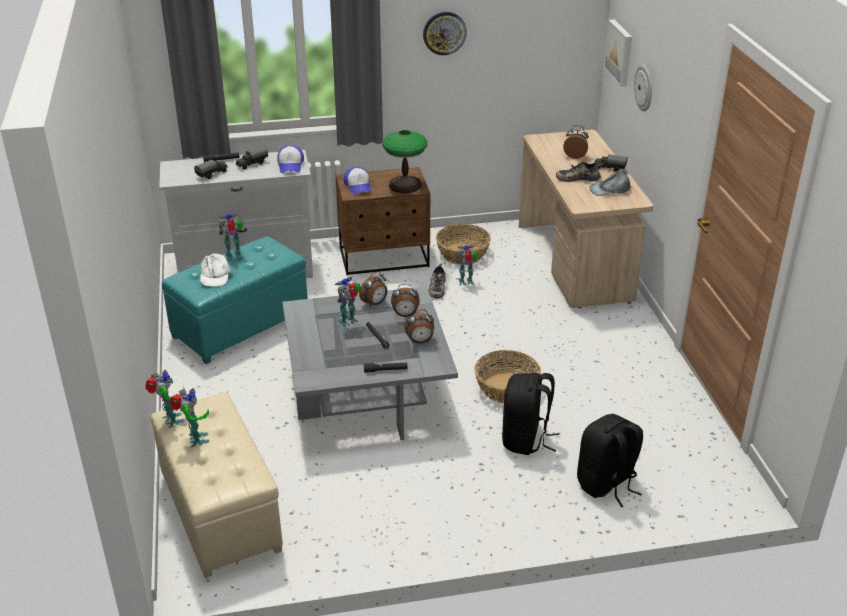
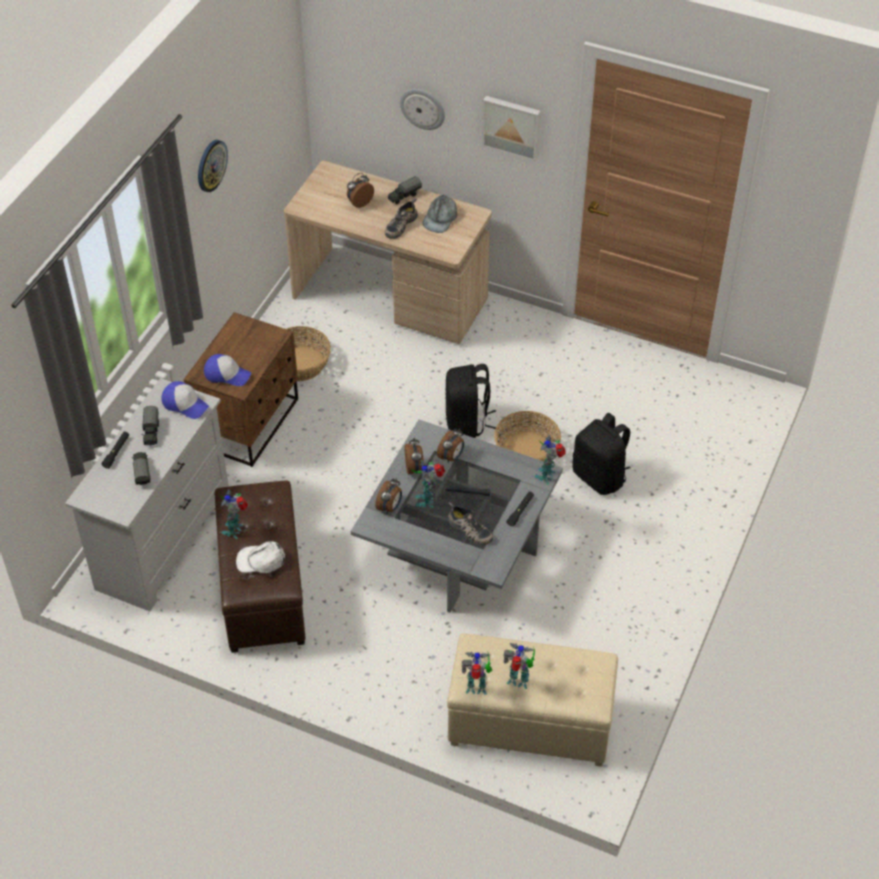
camera: 55 degrees left, 15 degrees up
turquoise ottoman [162,236,308,364] -> brown ottoman [215,480,306,653]
white cap [200,253,230,287] -> white cap turned 150 degrees clockwise [236,541,285,573]
table lamp [382,130,427,193] -> none
alarm clock [405,309,434,344] -> alarm clock moved to [375,478,402,514]
shoe [428,263,446,299] -> shoe moved to [448,502,493,545]
toy robot [456,245,479,285] -> toy robot moved to [534,435,566,484]
black backpack [577,414,643,507] -> black backpack moved to [446,364,496,438]
picture [604,19,632,87] -> picture moved to [482,96,541,162]

